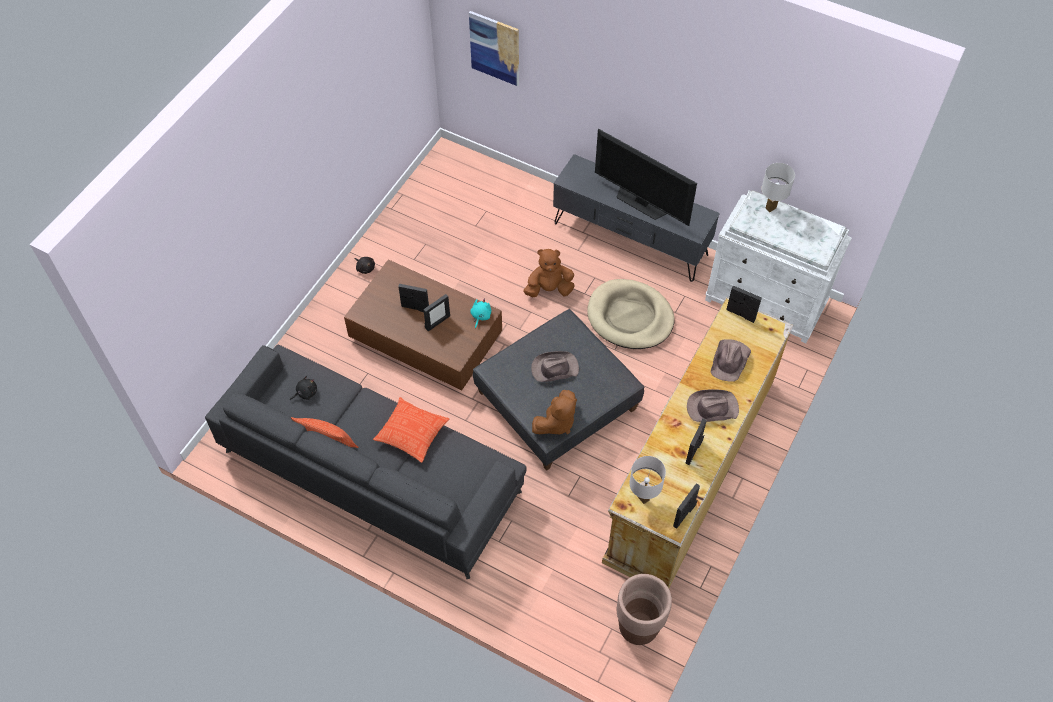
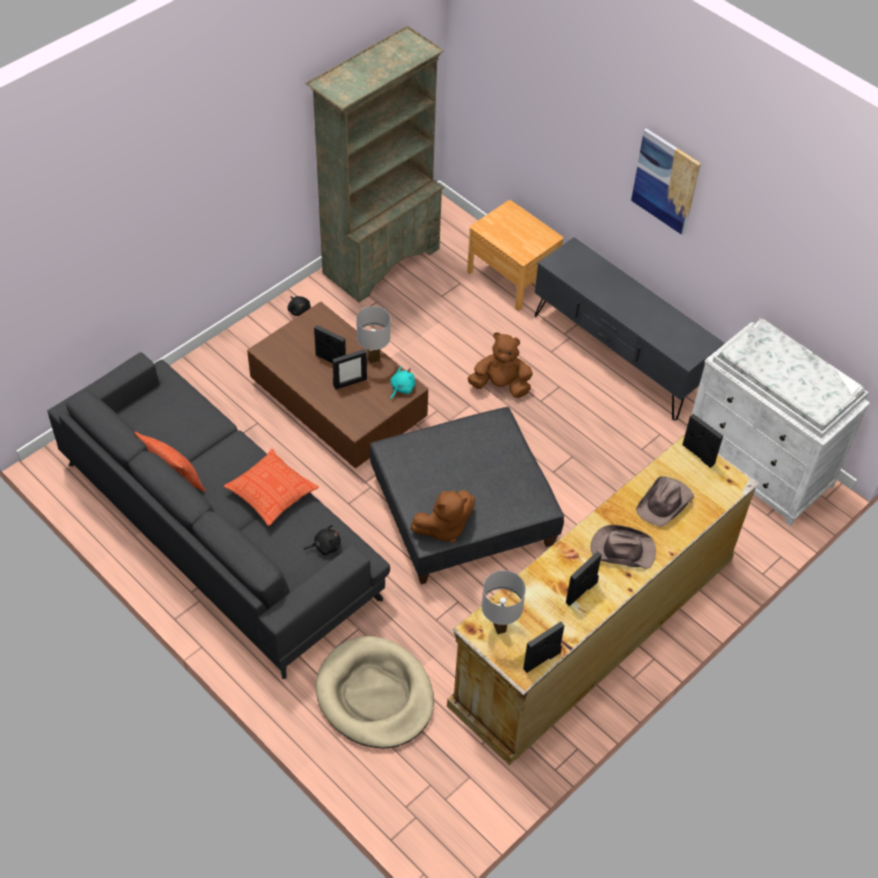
camera: 15 degrees right, 5 degrees down
black plush toy [290,375,317,400] -> black plush toy moved to [304,525,341,555]
picture [469,11,519,86] -> picture moved to [631,128,701,235]
brown hat [531,351,579,382] -> none
beige dog bed [587,279,675,349] -> beige dog bed moved to [315,636,434,749]
television [595,129,697,226] -> none
brown planter [617,574,672,645] -> none
white table lamp [761,163,795,212] -> white table lamp moved to [356,306,390,363]
none -> green bookcase [305,26,445,303]
none -> brown nightstand [467,200,563,310]

